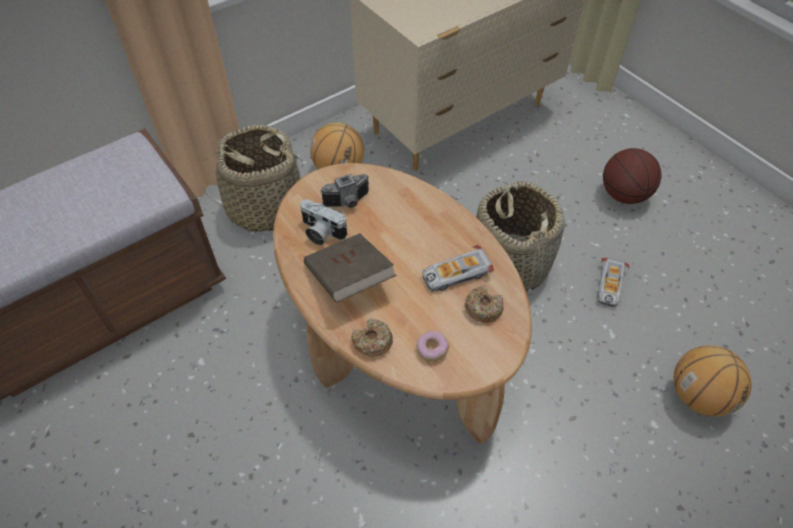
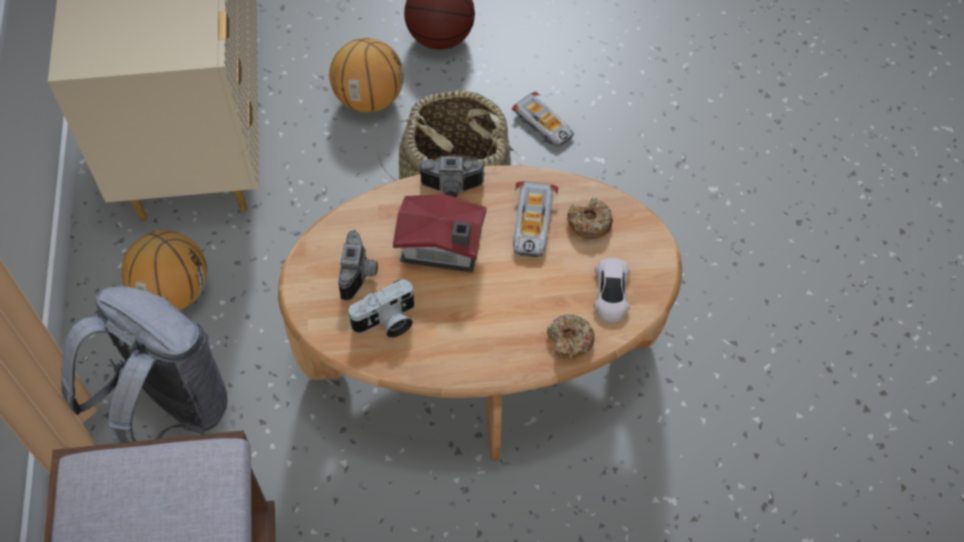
camera: 60 degrees left, 5 degrees up
basket [199,125,301,232] -> grey backpack [61,286,228,443]
brown book [304,233,397,303] -> none
donut [416,331,449,361] -> white toy car [593,258,630,322]
basketball [674,345,752,417] -> basketball moved to [329,38,404,113]
none -> toy house [393,194,487,273]
none -> camera [418,157,485,197]

